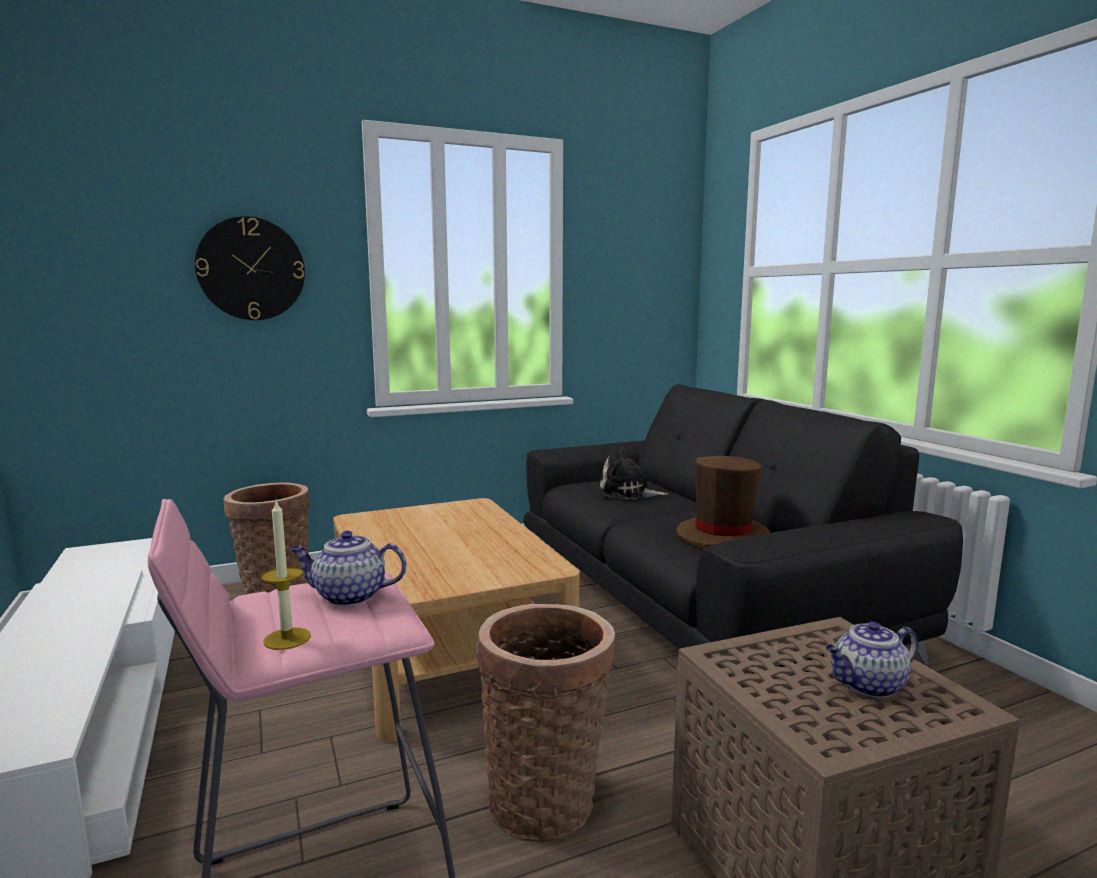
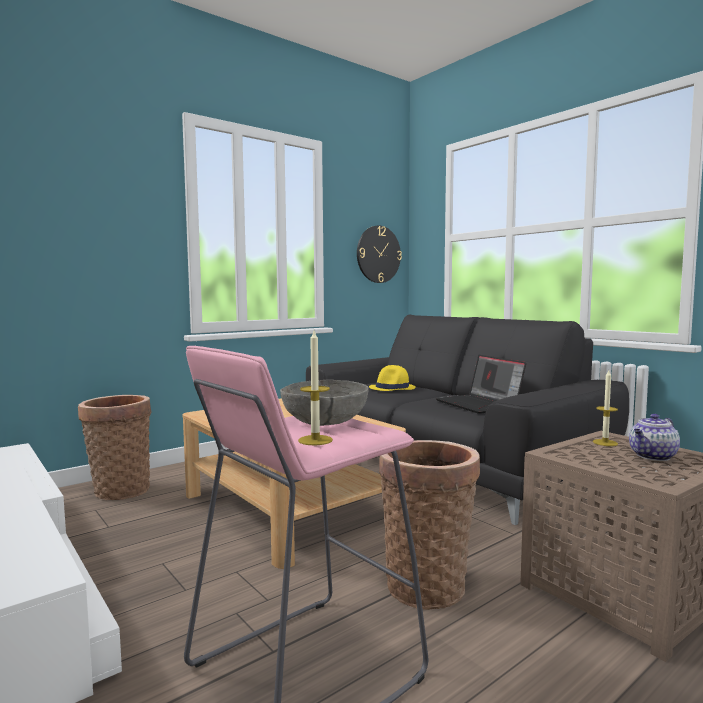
camera: 15 degrees left, 5 degrees down
wall clock [195,216,305,320] -> wall clock moved to [357,225,402,283]
teapot [290,531,406,606] -> grey bowl [280,380,369,426]
plush toy [599,447,668,500] -> yellow hat [369,365,416,391]
brown hat [676,456,770,548] -> laptop [436,355,526,414]
none -> candle [593,370,618,446]

